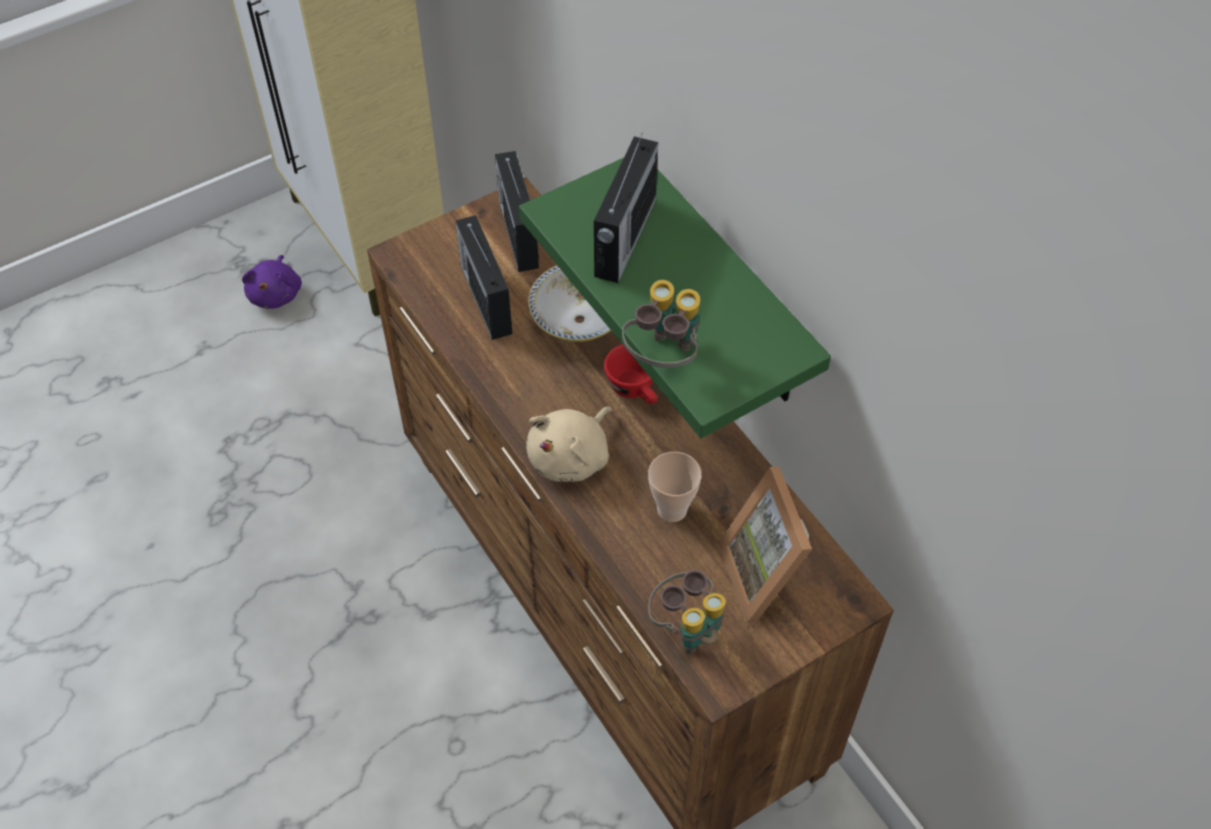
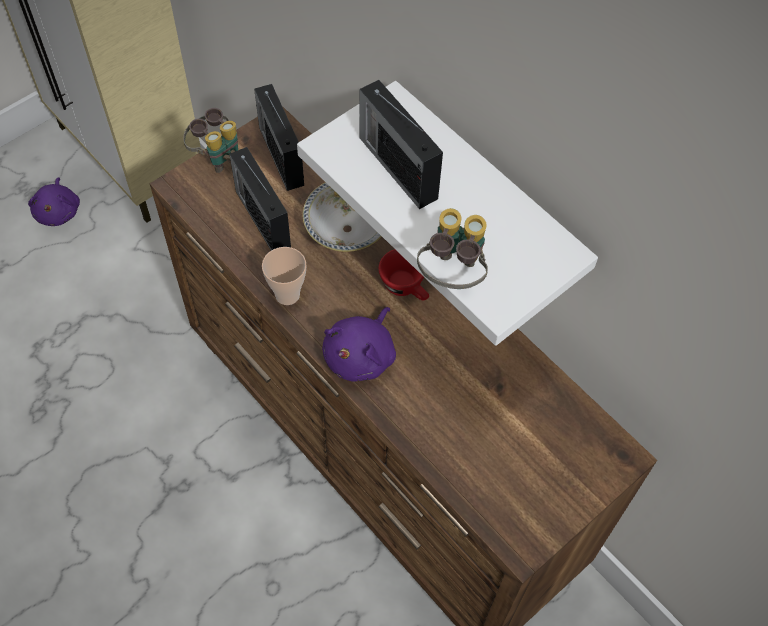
camera: 10 degrees left, 5 degrees up
green shelf [519,158,831,438] -> white shelf [297,81,598,346]
beige plush toy [526,407,612,482] -> purple plush toy [322,307,396,382]
radio [594,133,658,283] -> radio turned 135 degrees clockwise [359,80,443,209]
cup [648,452,702,522] -> cup moved to [262,247,307,305]
binoculars [648,570,726,654] -> binoculars moved to [183,108,238,173]
picture frame [718,467,812,623] -> none

